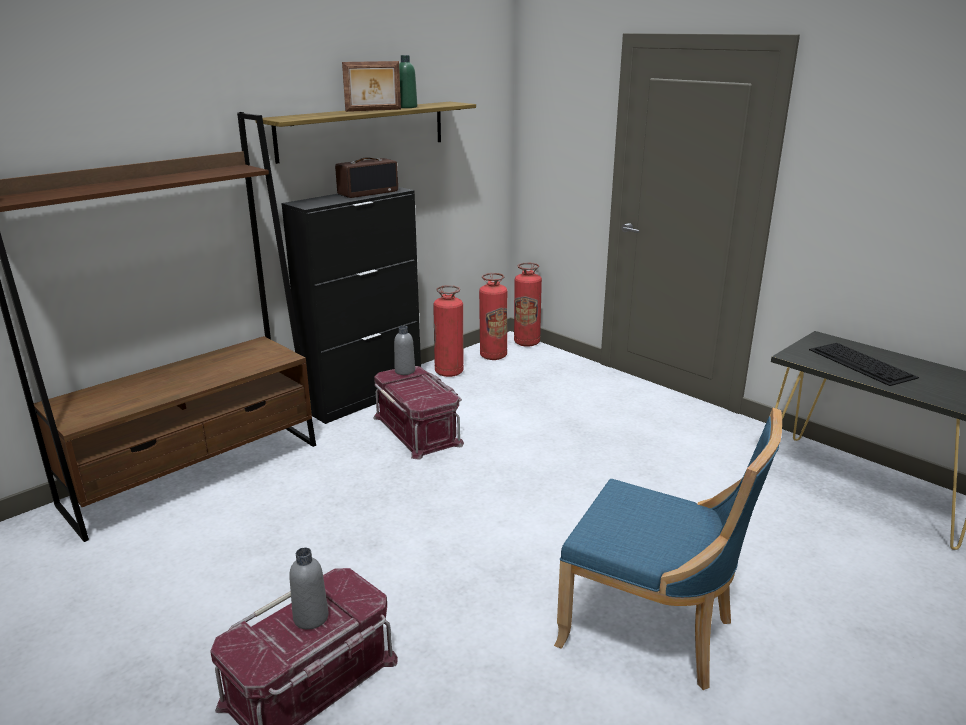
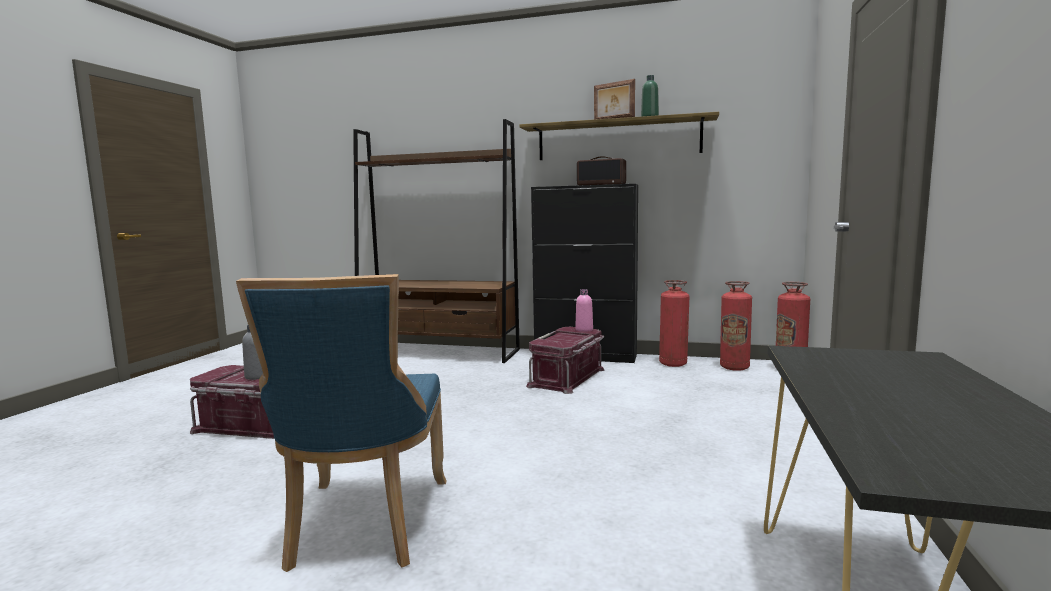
camera: 60 degrees right, 15 degrees down
grey bottle [394,326,415,375] -> pink bottle [576,289,593,332]
keyboard [809,343,919,386] -> none

